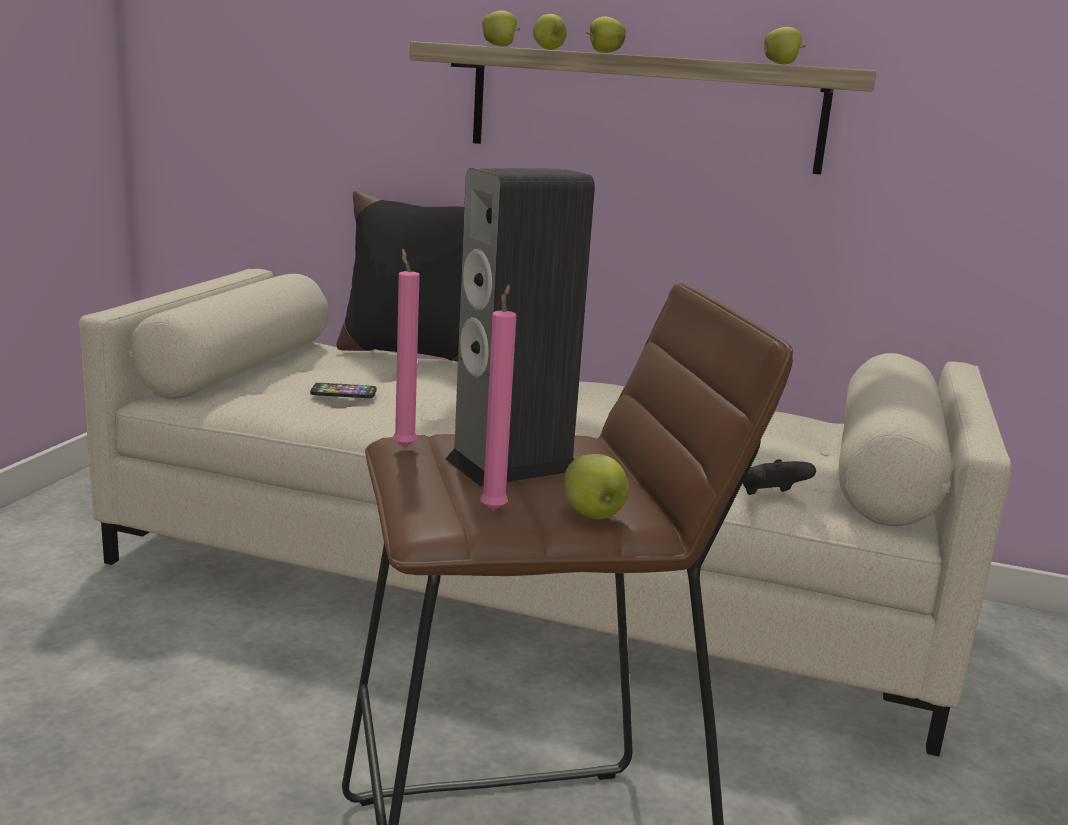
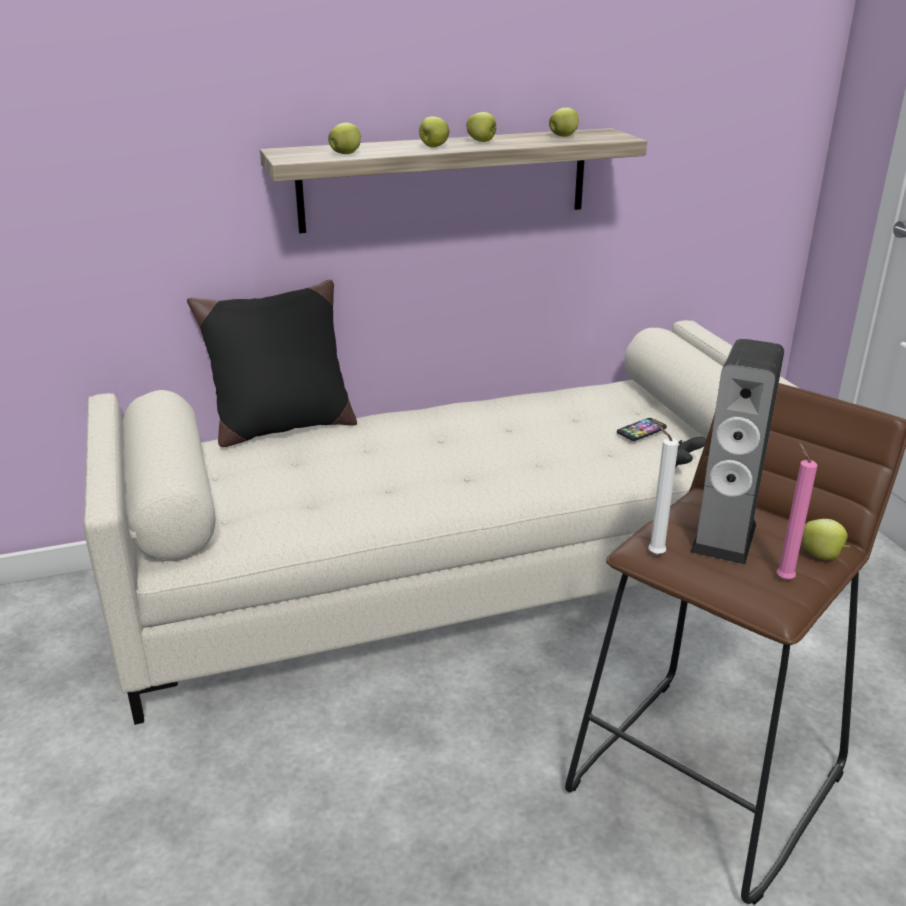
camera: 35 degrees left, 10 degrees up
phone [310,383,377,398] -> phone moved to [617,418,667,441]
pink candle [393,249,420,448] -> white candle [648,424,679,555]
apple [533,14,567,50] -> apple moved to [466,112,496,142]

